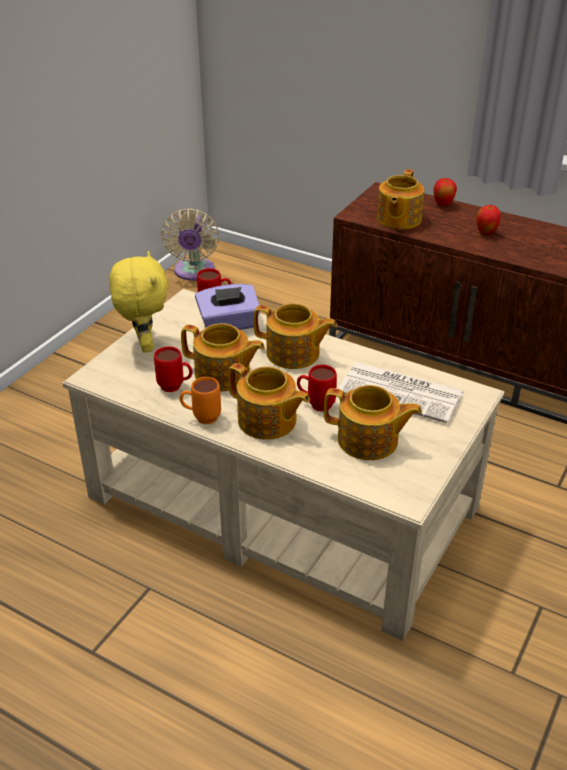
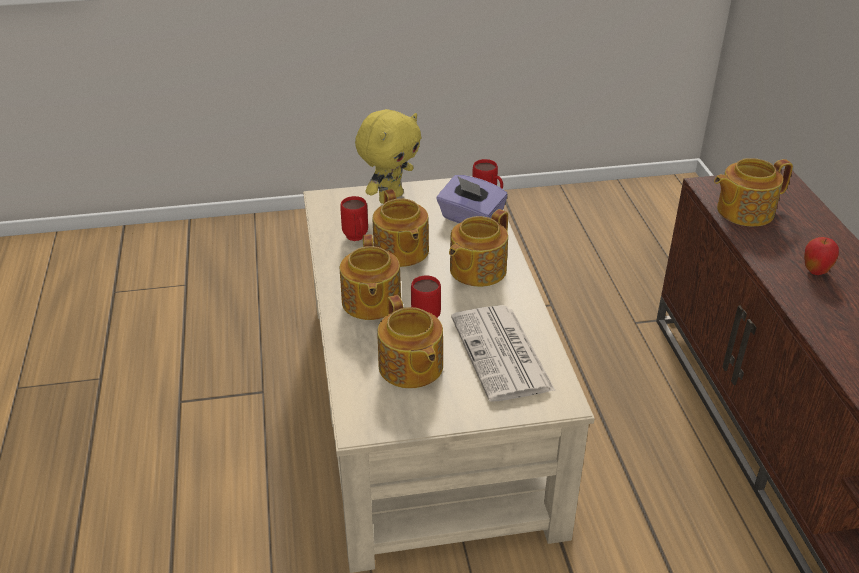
camera: 50 degrees right, 0 degrees up
beige fan [161,209,219,281] -> none
orange mug [179,377,221,424] -> none
teapot [254,303,337,369] -> teapot turned 60 degrees clockwise [449,209,508,287]
apple [434,178,457,206] -> none

